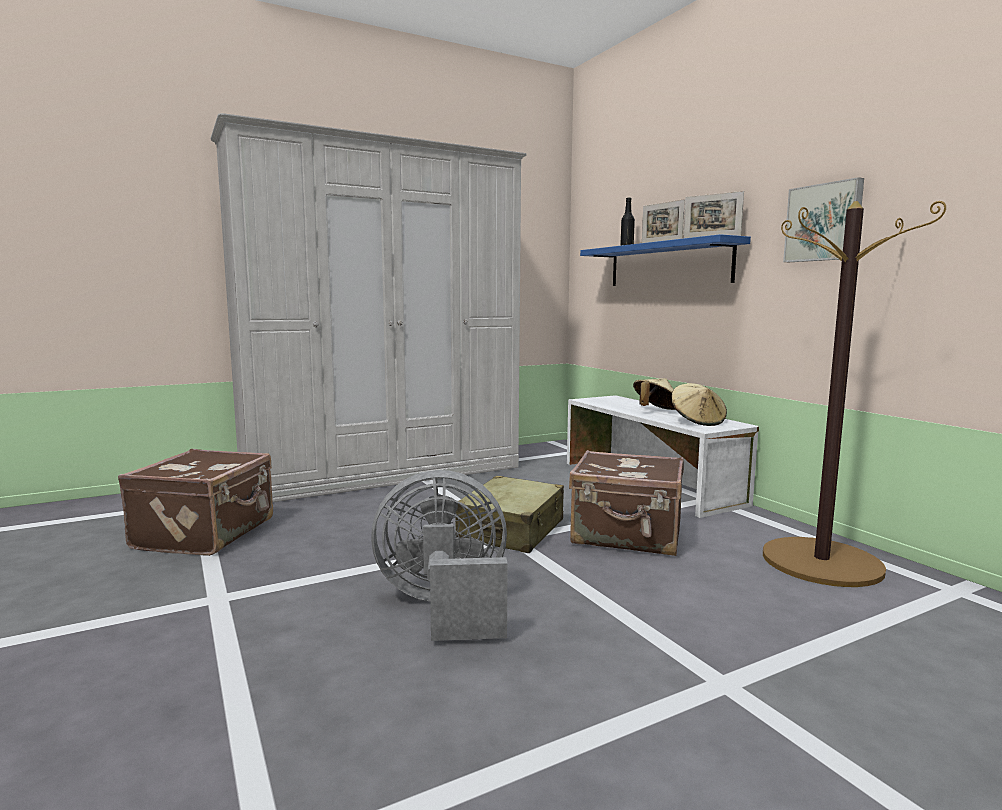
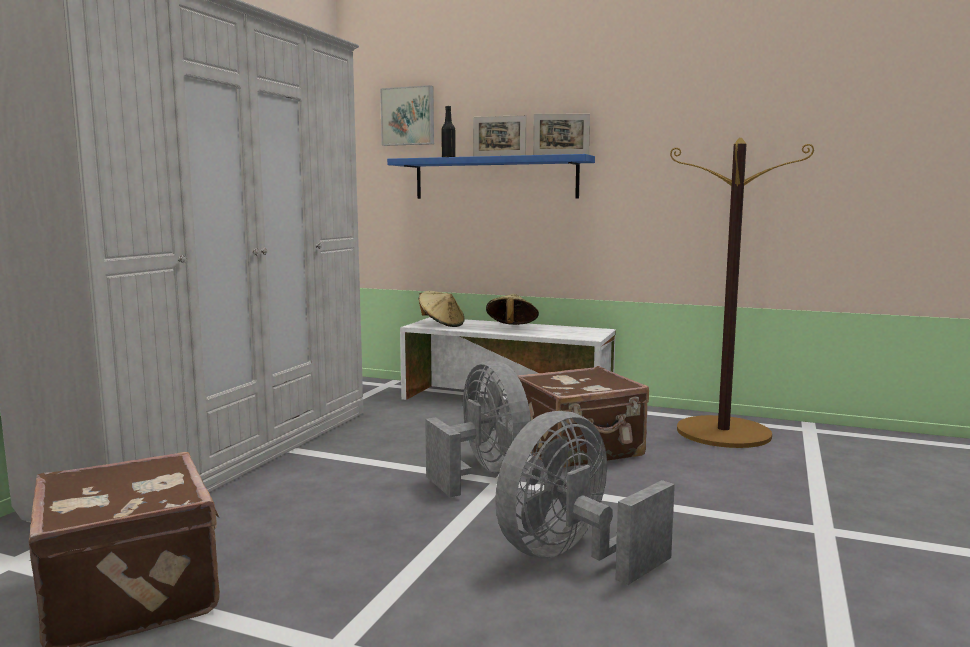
camera: 40 degrees left, 0 degrees up
beige suitcase [455,476,564,553] -> grey fan [425,361,531,497]
beige hat [672,383,727,426] -> beige hat moved to [419,291,464,327]
picture [783,177,864,262] -> picture moved to [380,85,434,146]

